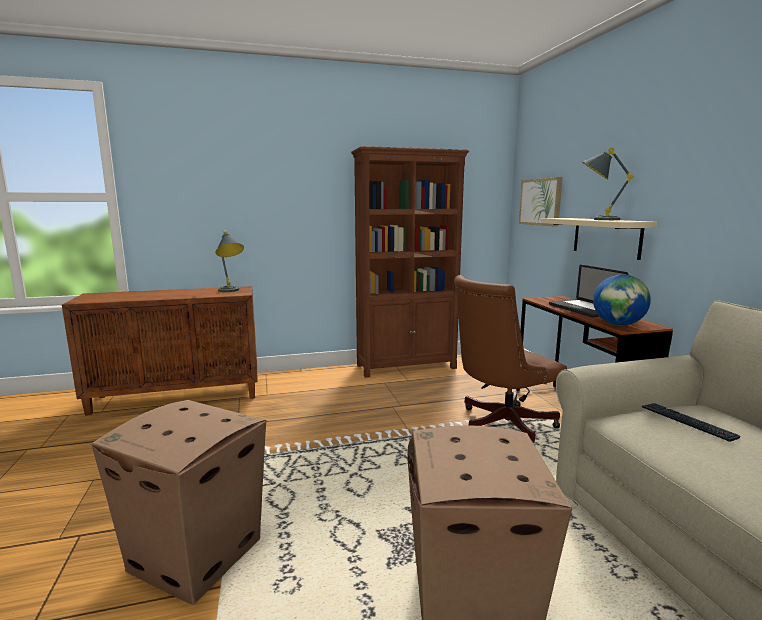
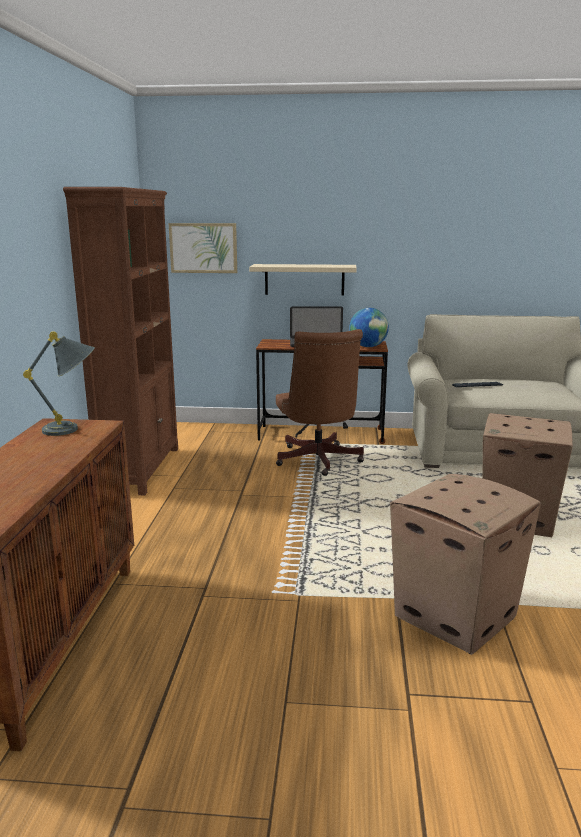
camera: 70 degrees left, 5 degrees up
grey table lamp [582,148,634,220] -> none

